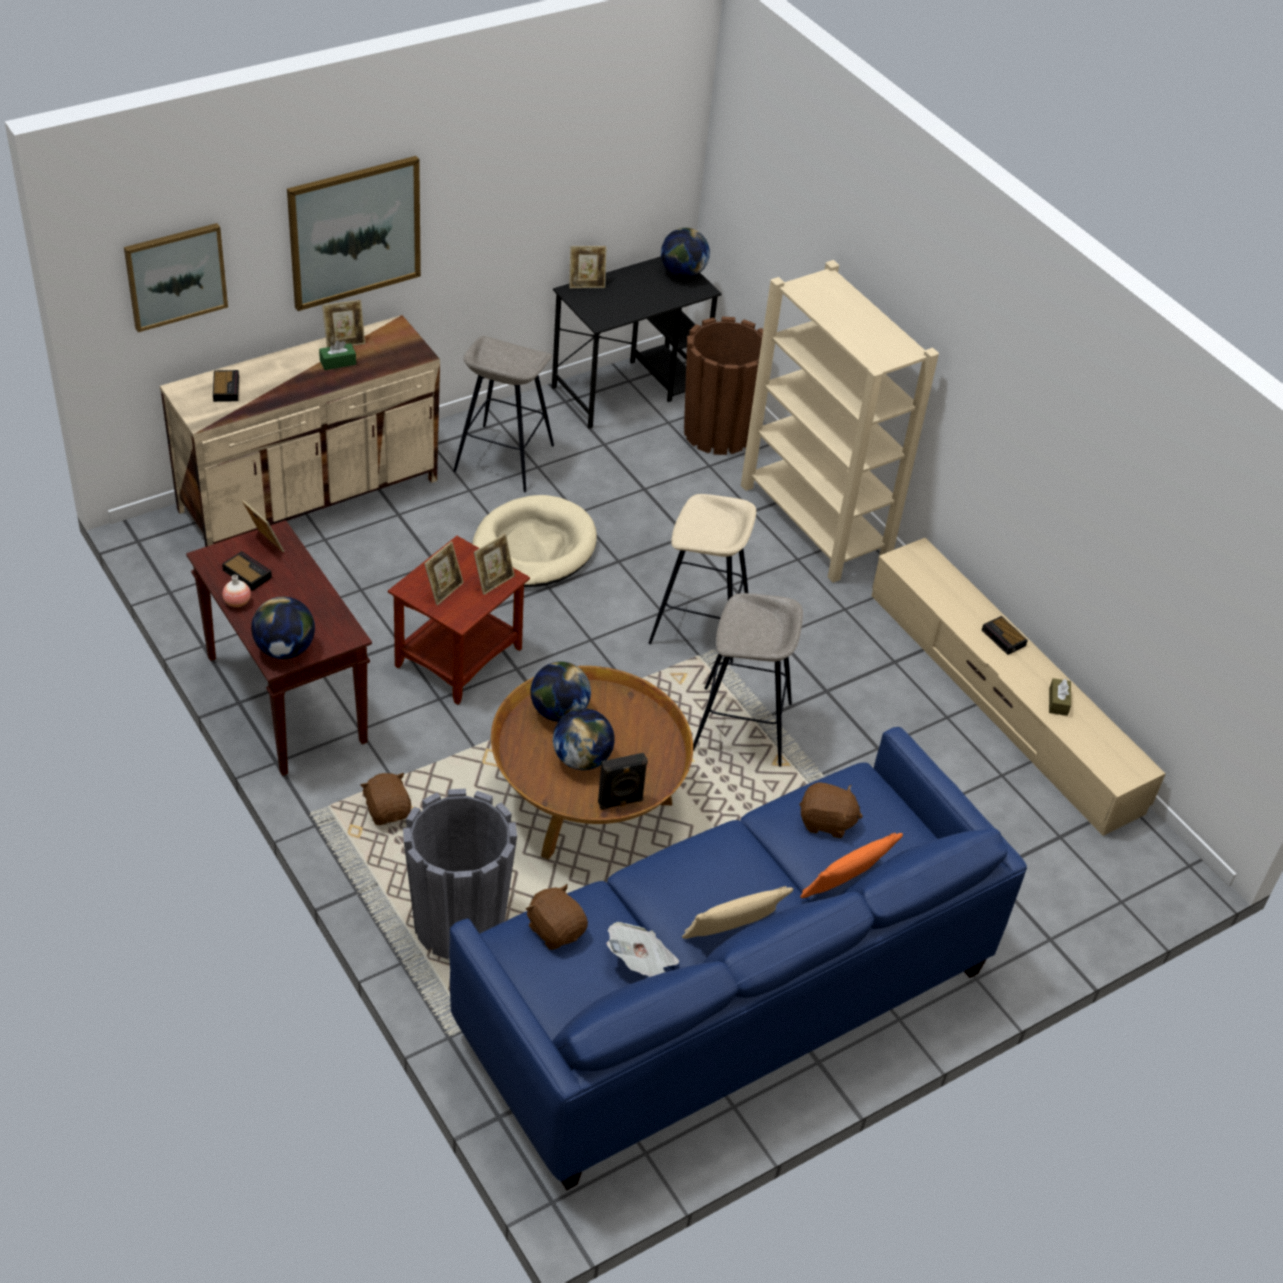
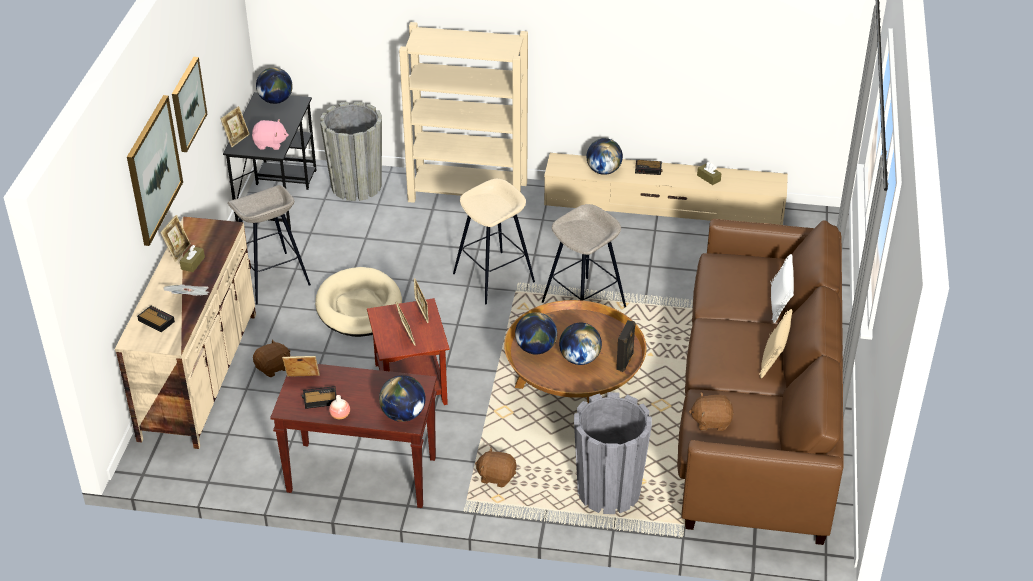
camera: 45 degrees left, 5 degrees down
picture [124,223,228,332] -> picture moved to [172,57,207,152]
green tissue box [319,340,356,370] -> brown tissue box [180,245,205,272]
blue sofa [450,727,1027,1190] -> brown sofa [677,219,844,545]
newspaper [606,922,679,977] -> newspaper moved to [164,284,209,296]
brown planter [684,316,763,455] -> grey planter [320,101,382,201]
brown plush toy [799,782,863,838] -> brown plush toy moved to [253,339,290,377]
orange pillow [800,833,903,898] -> white pillow [770,254,794,323]
none -> pink plush toy [252,119,289,150]
none -> globe [586,138,623,175]

